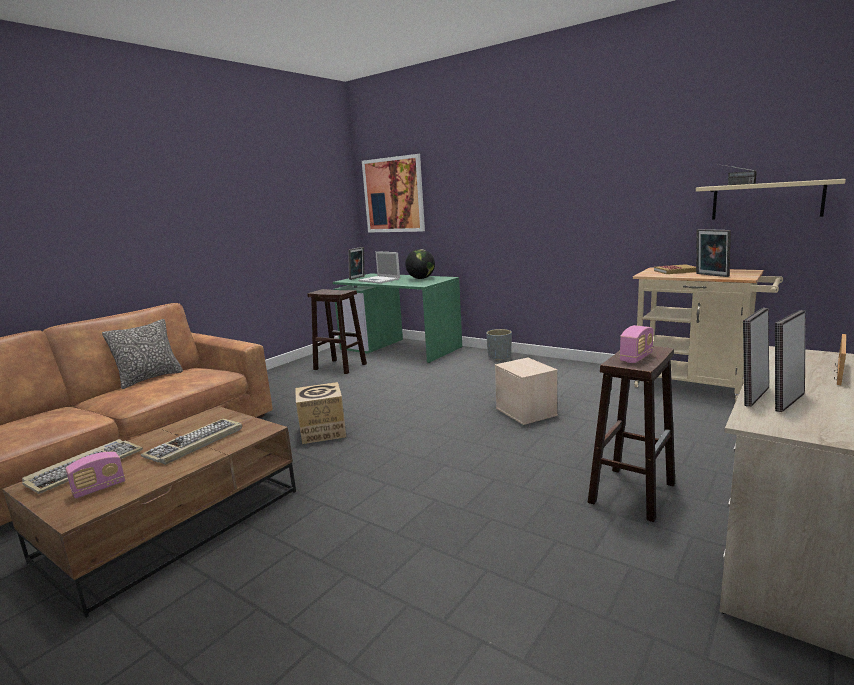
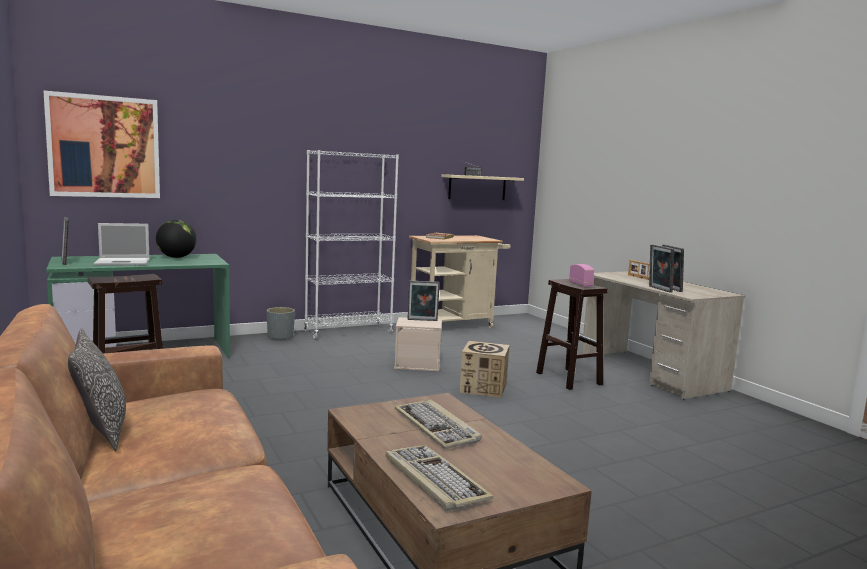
camera: 65 degrees left, 5 degrees down
radio [65,452,125,499] -> none
cardboard box [295,382,346,444] -> cardboard box moved to [460,341,509,398]
picture frame [696,229,731,277] -> picture frame moved to [407,281,440,321]
none -> white bookcase [304,150,399,339]

